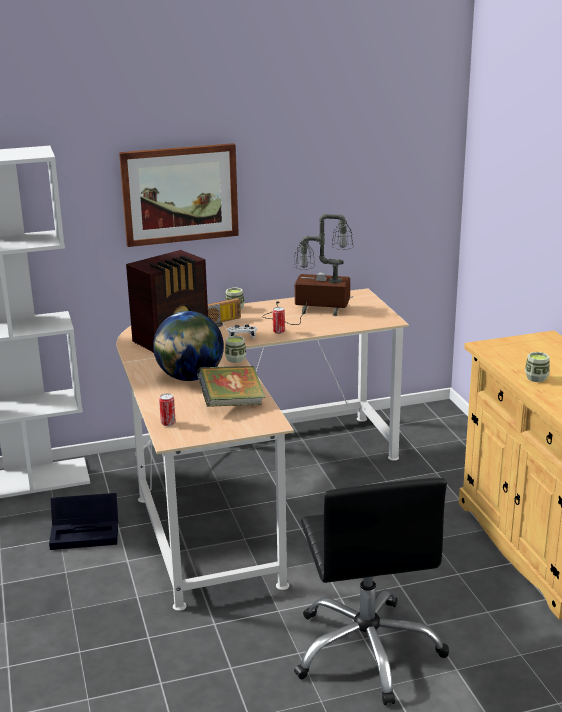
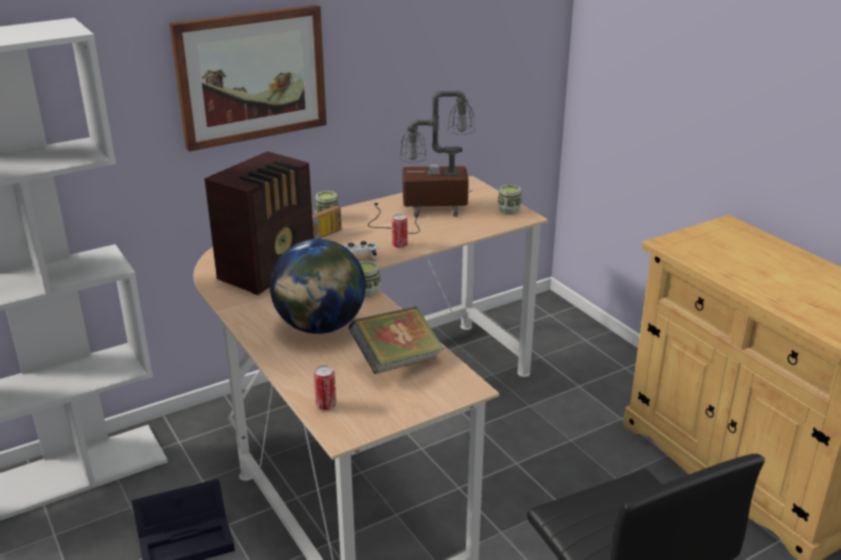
camera: 15 degrees left, 5 degrees up
cup [525,352,550,382] -> cup moved to [497,184,522,215]

